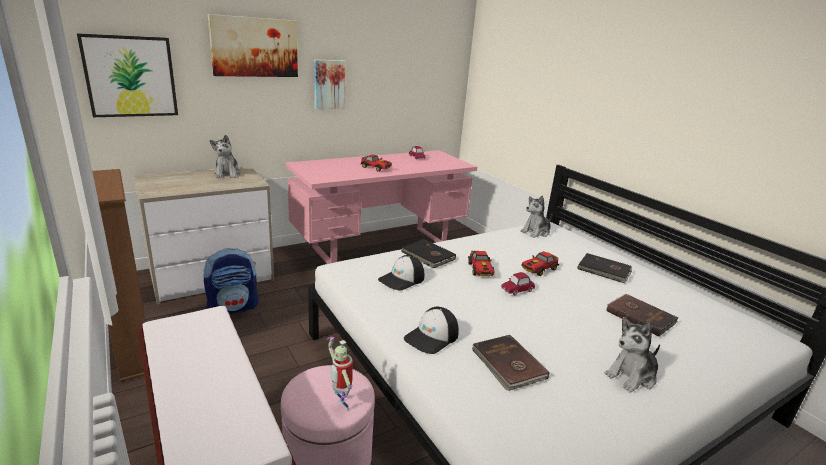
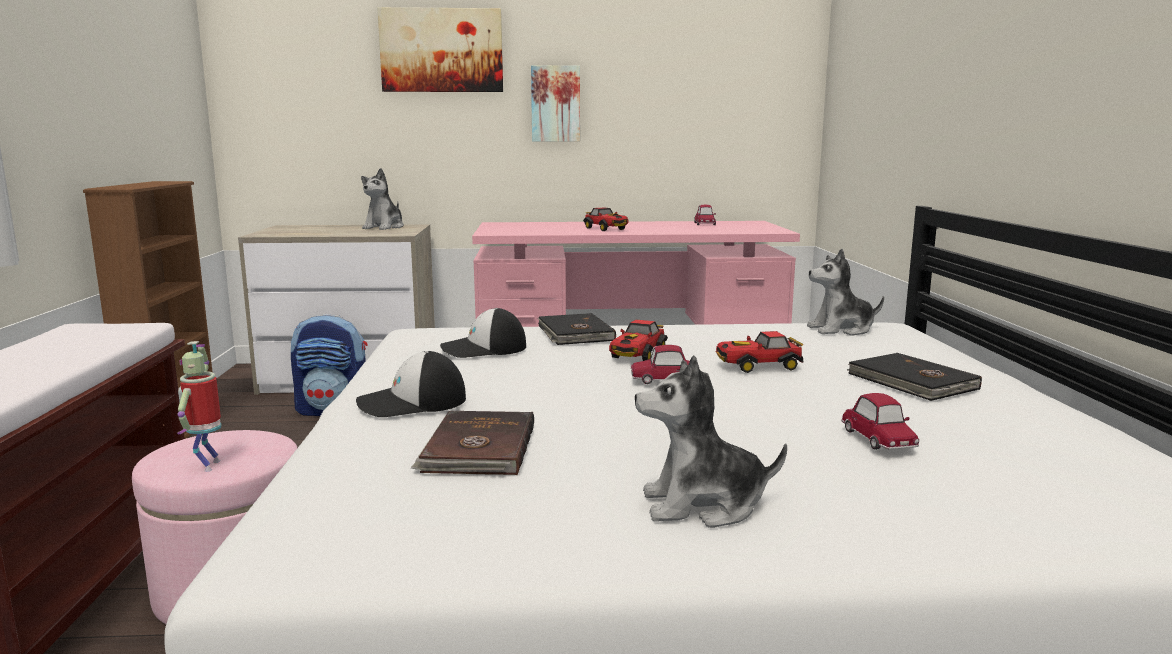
camera: 30 degrees right, 10 degrees down
picture [77,33,178,117] -> none
brown book [606,294,678,337] -> toy car [841,393,919,450]

